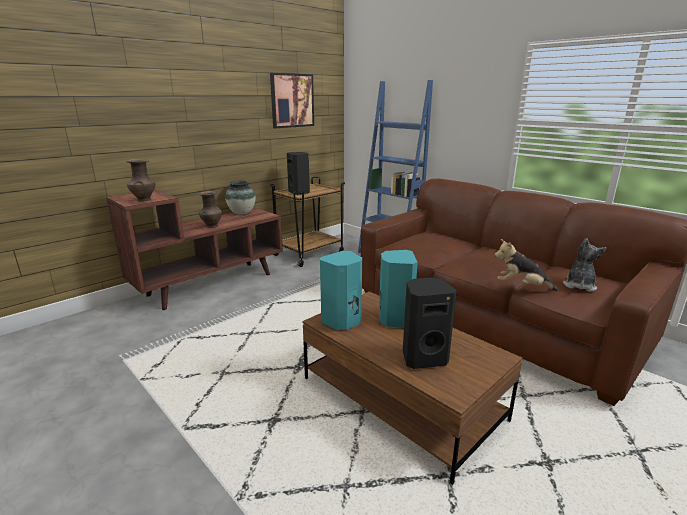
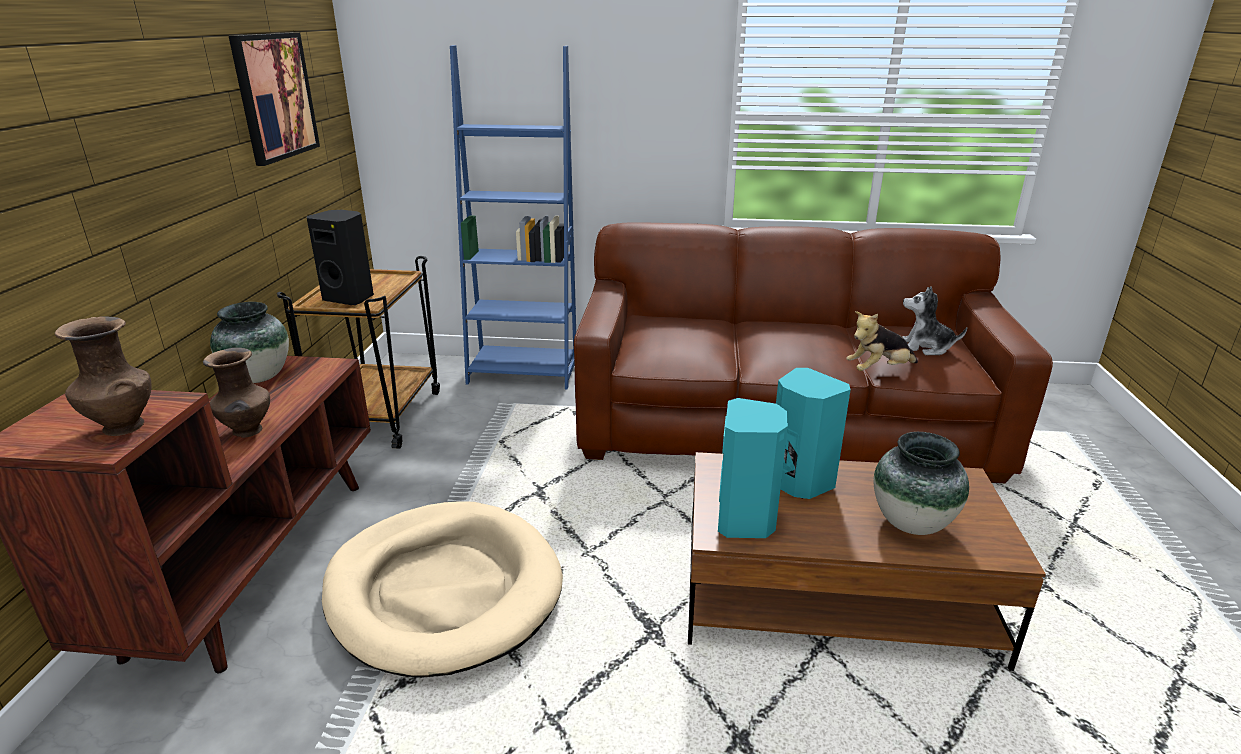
camera: 40 degrees left, 5 degrees up
black speaker [403,278,457,369] -> vase [874,432,969,535]
plush toy [563,238,606,292] -> plush toy turned 60 degrees counterclockwise [902,286,967,355]
none -> beige dog bed [322,501,563,678]

